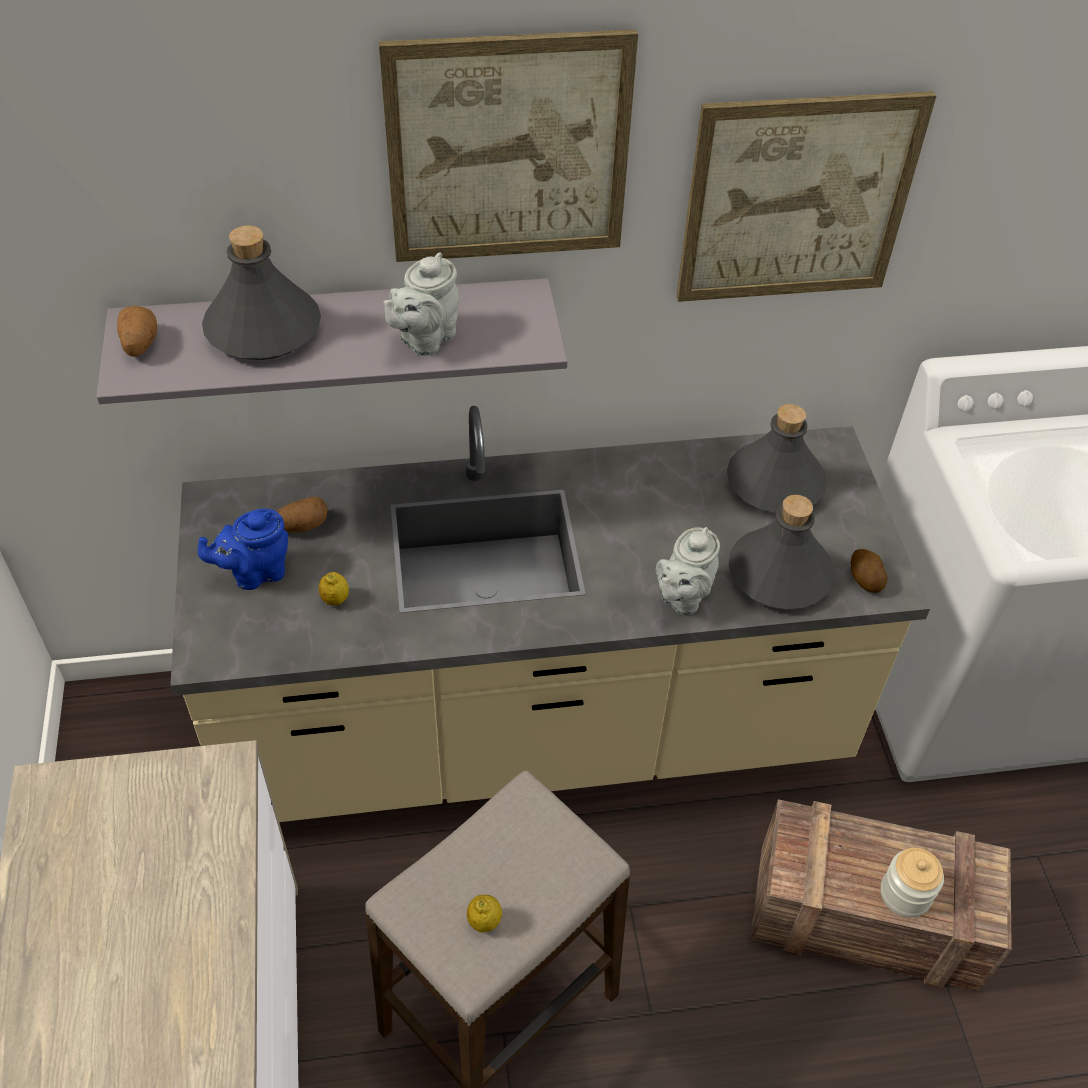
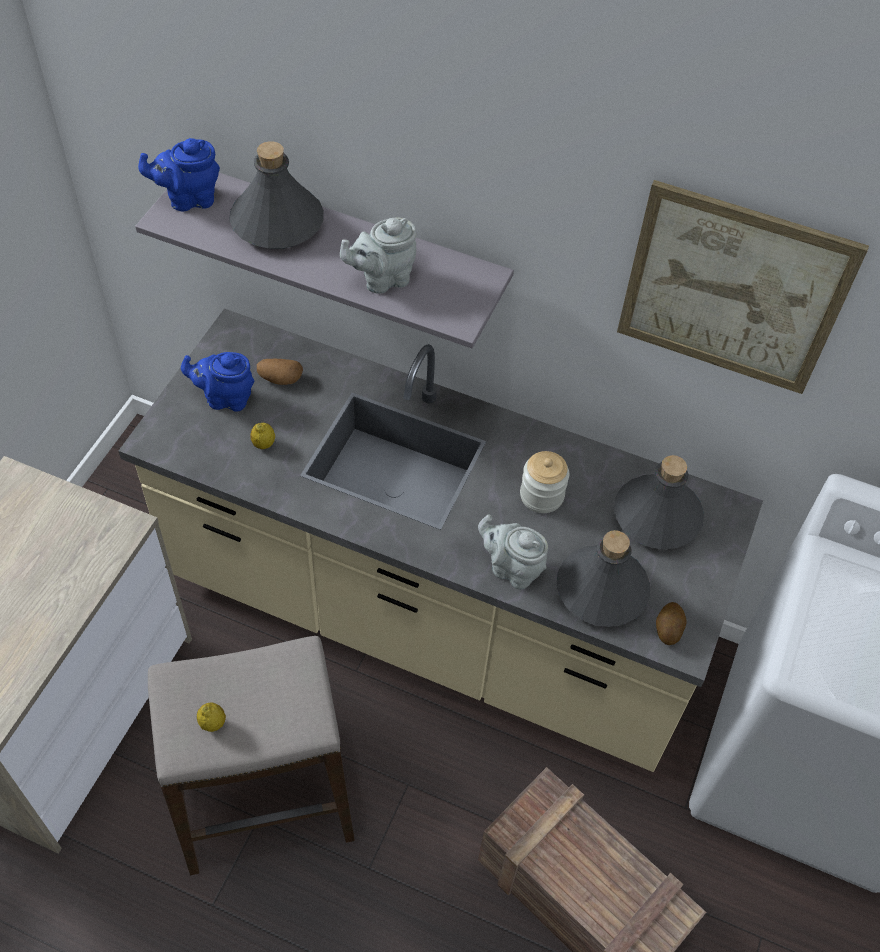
camera: 30 degrees right, 5 degrees up
potato [117,306,157,357] -> blue teapot [138,138,220,212]
picture [379,29,638,262] -> none
grey teapot [656,527,720,615] -> grey teapot turned 60 degrees clockwise [478,515,548,590]
jar [881,848,944,918] -> jar moved to [520,451,569,513]

